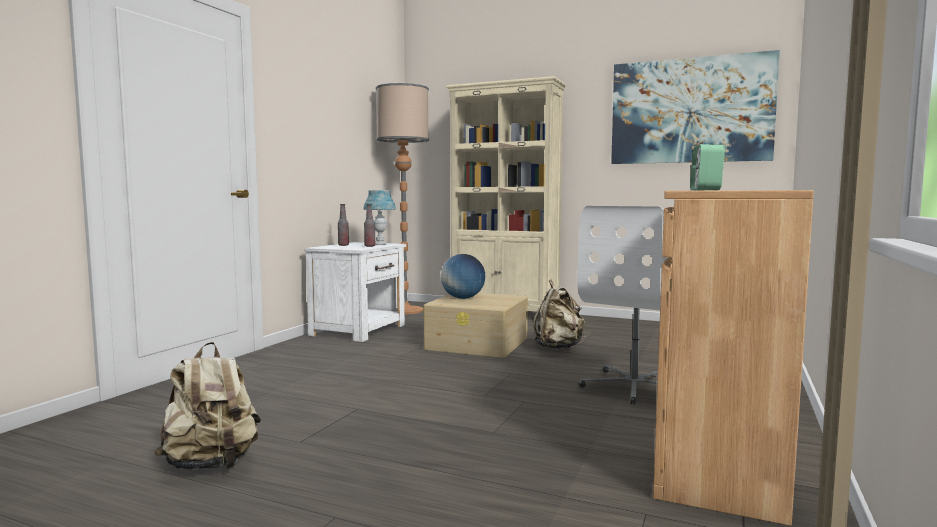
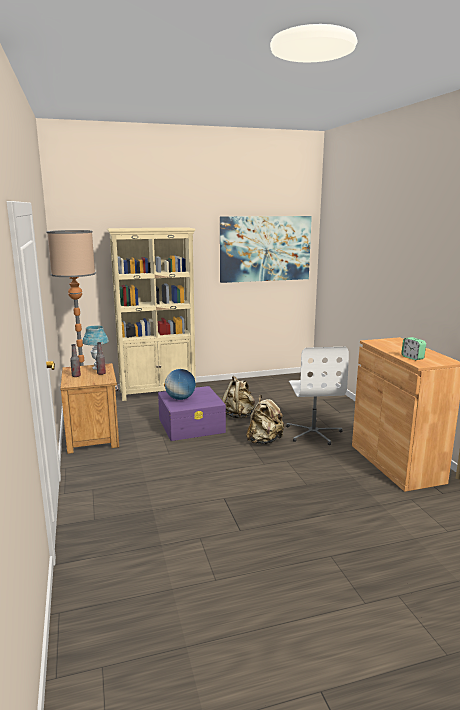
camera: 40 degrees left, 10 degrees up
beige backpack [154,342,261,470] -> beige backpack moved to [246,395,284,444]
white nightstand [304,242,406,342] -> brown nightstand [60,363,119,454]
beige storage box [423,293,528,358] -> purple storage box [158,386,226,441]

